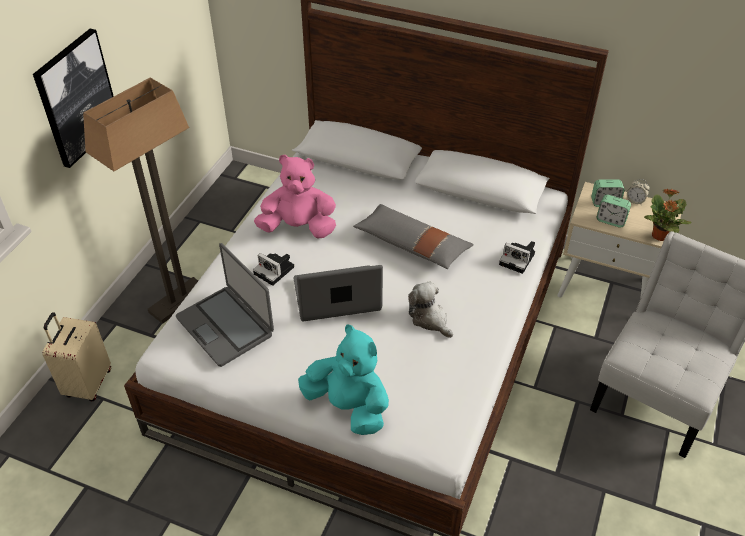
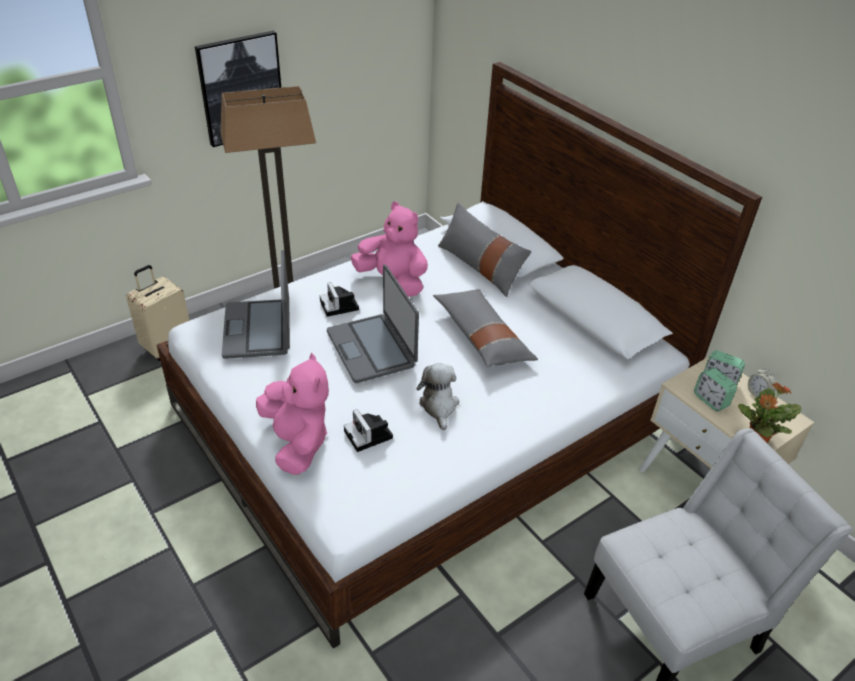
camera: 30 degrees right, 5 degrees down
laptop [294,265,383,321] -> laptop turned 135 degrees counterclockwise [327,264,419,383]
turquoise plush toy [298,324,389,435] -> pink plush toy [256,353,329,475]
camera [499,241,535,274] -> camera moved to [344,409,393,452]
none -> grey pillow [438,202,532,297]

